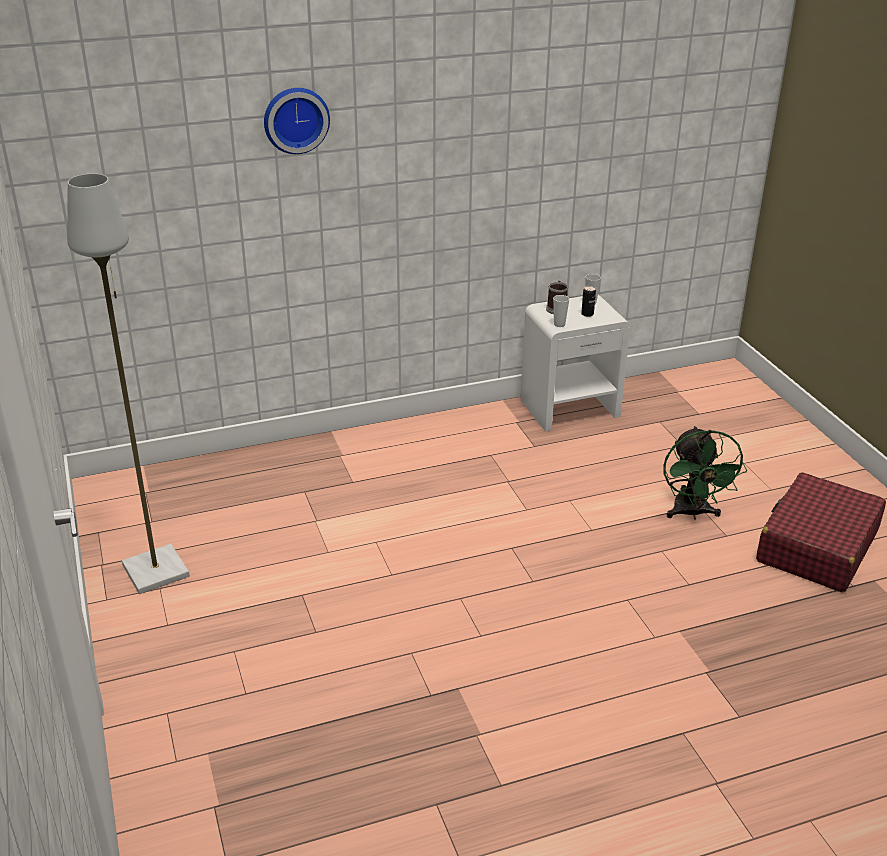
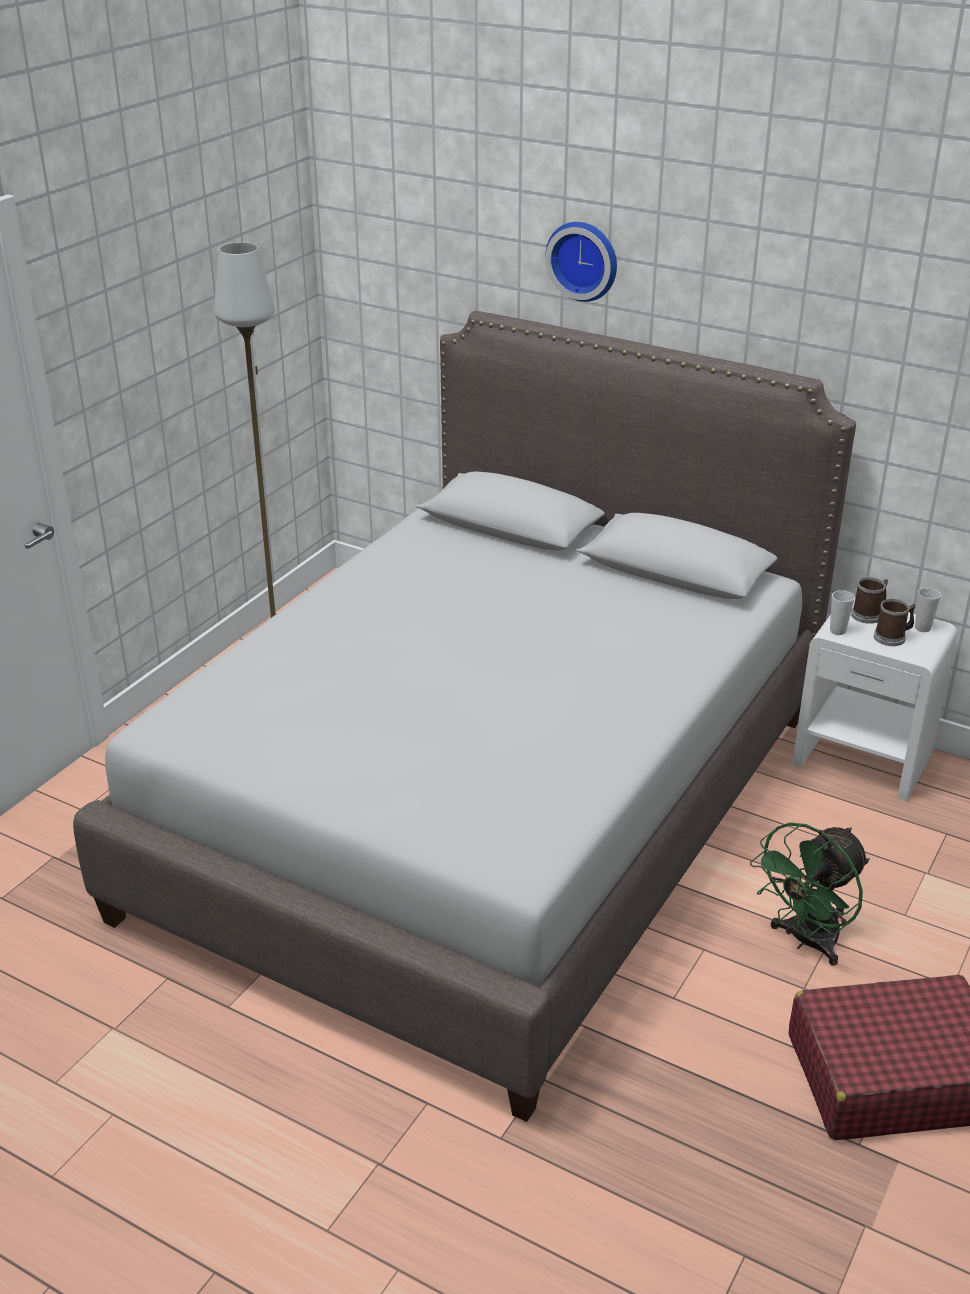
camera: 50 degrees right, 0 degrees up
can [581,286,596,317] -> mug [874,599,916,646]
none -> grey bed [73,311,856,1122]

